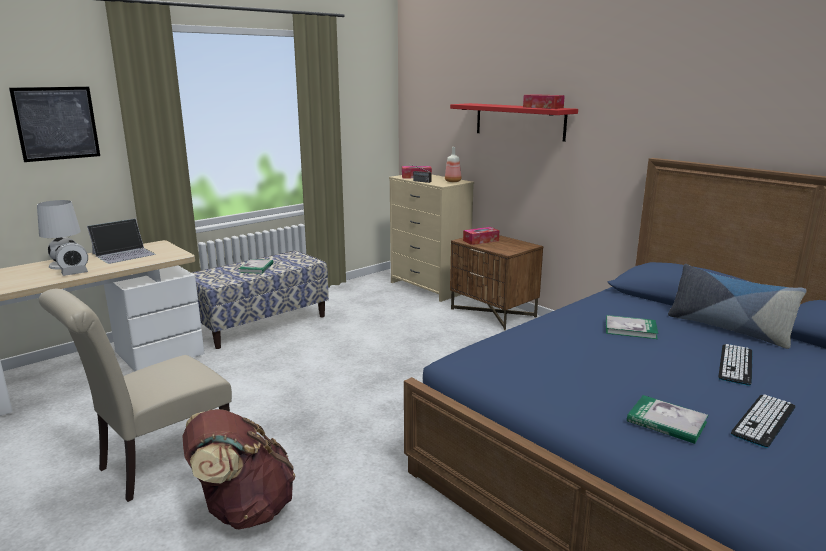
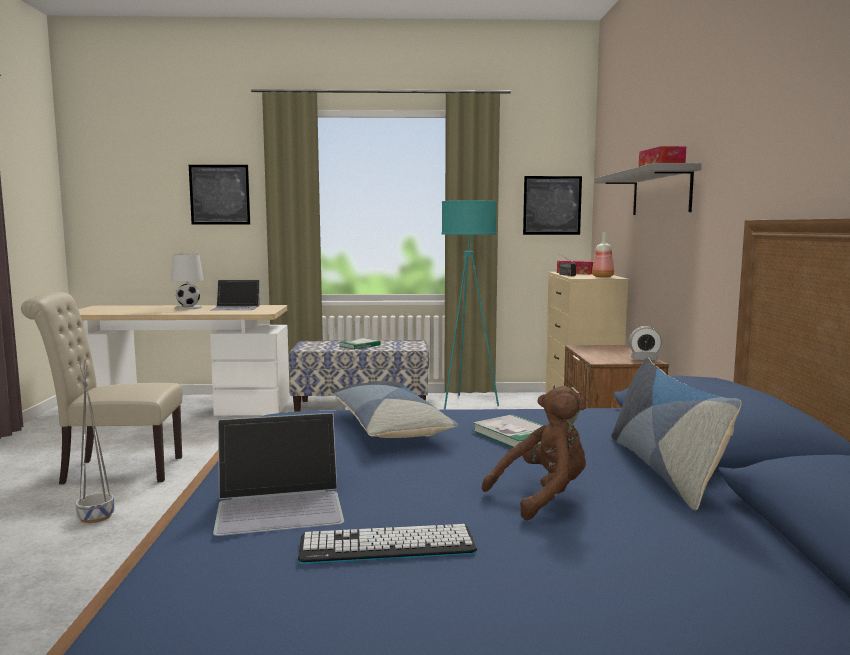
camera: 40 degrees right, 10 degrees down
alarm clock [55,242,88,276] -> alarm clock moved to [629,326,662,360]
brown backpack [183,409,295,529] -> grey planter [76,359,115,523]
red shelf [450,103,578,142] -> grey shelf [594,163,702,215]
tissue box [463,227,499,245] -> none
book [627,395,708,444] -> laptop [213,413,344,536]
keyboard [718,344,753,386] -> brown plush toy [482,386,587,520]
none -> pillow [331,381,459,438]
none -> turquoise floor lamp [442,200,499,409]
none -> picture [523,176,582,235]

